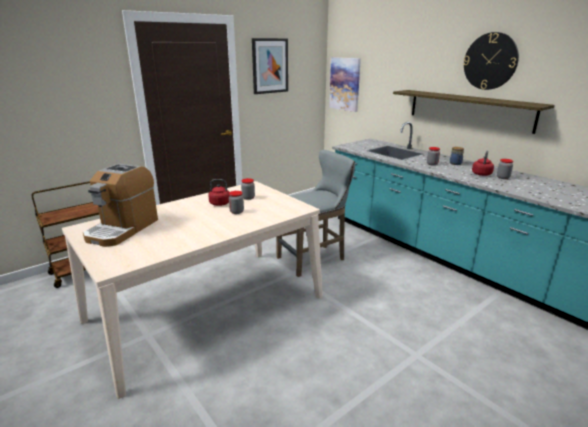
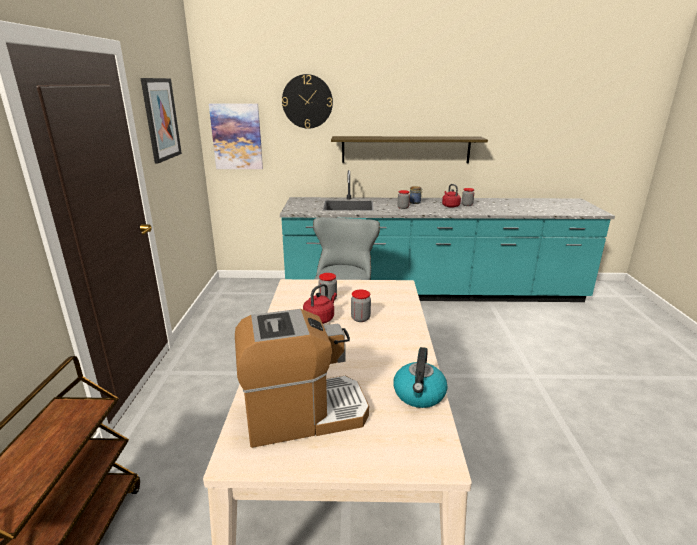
camera: 50 degrees left, 0 degrees up
coffee machine [83,164,158,247] -> coffee machine turned 75 degrees counterclockwise [235,309,369,448]
wall clock [463,32,519,90] -> wall clock moved to [282,74,333,129]
none -> kettle [393,347,447,408]

